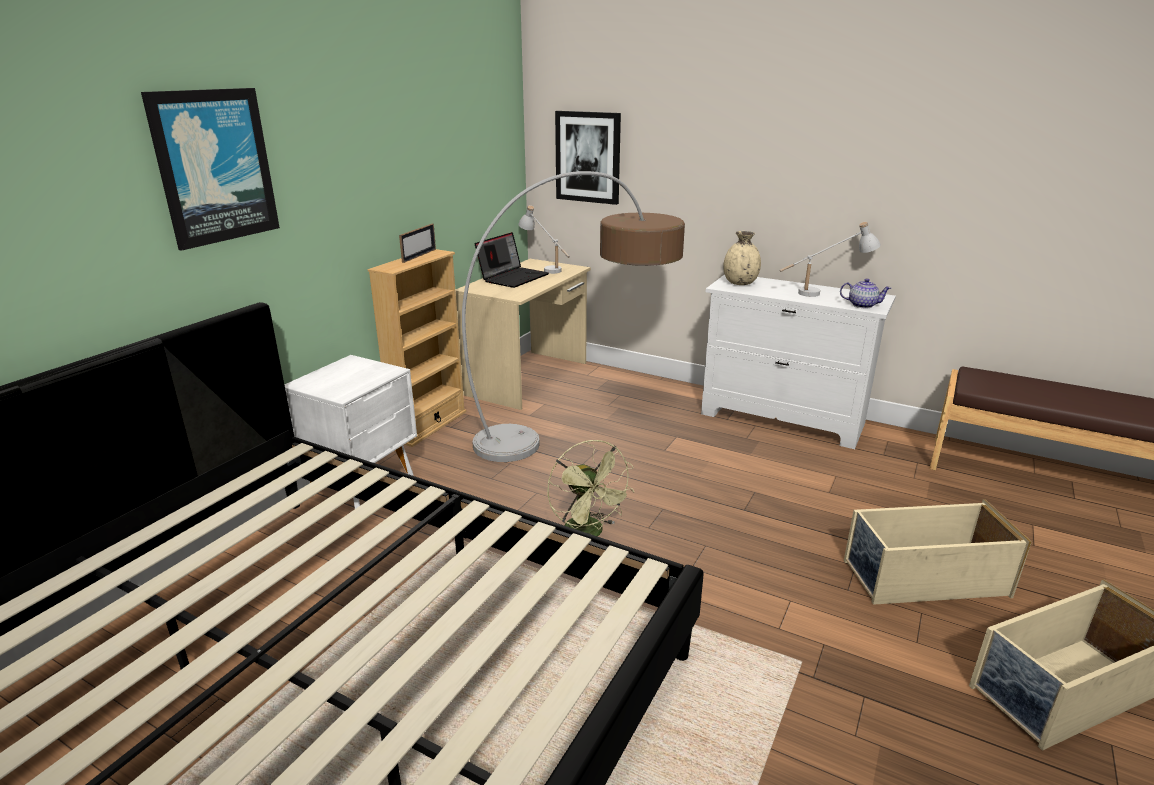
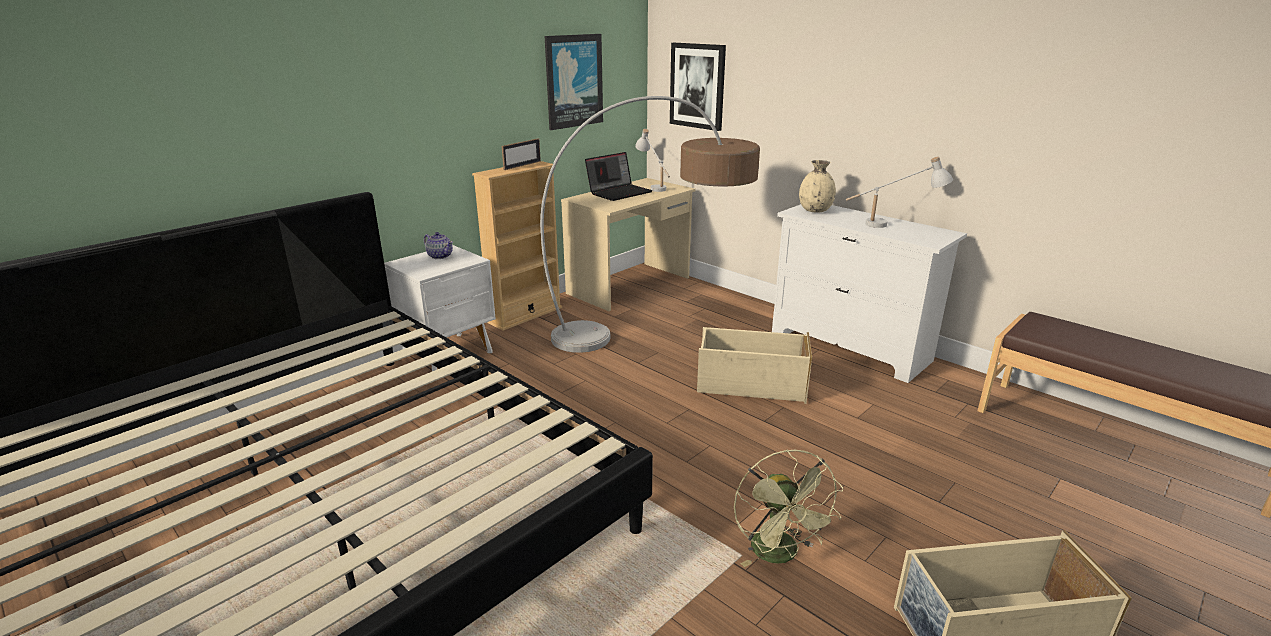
camera: 15 degrees right, 0 degrees up
picture [141,88,280,251] -> picture moved to [545,34,603,130]
green fan [547,440,634,536] -> green fan moved to [734,449,844,567]
teapot [840,279,891,308] -> teapot moved to [424,232,453,259]
beige storage box [844,499,1032,605] -> beige storage box moved to [697,327,812,404]

